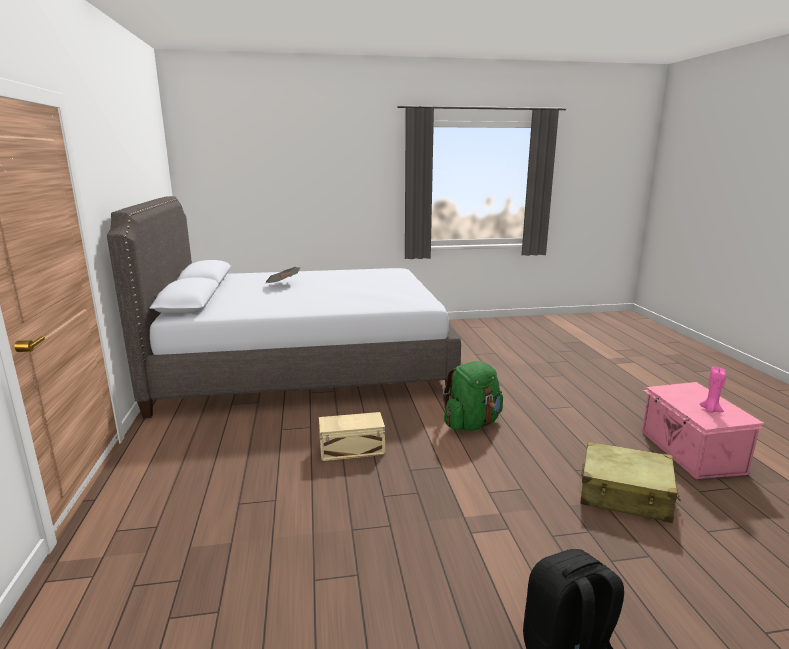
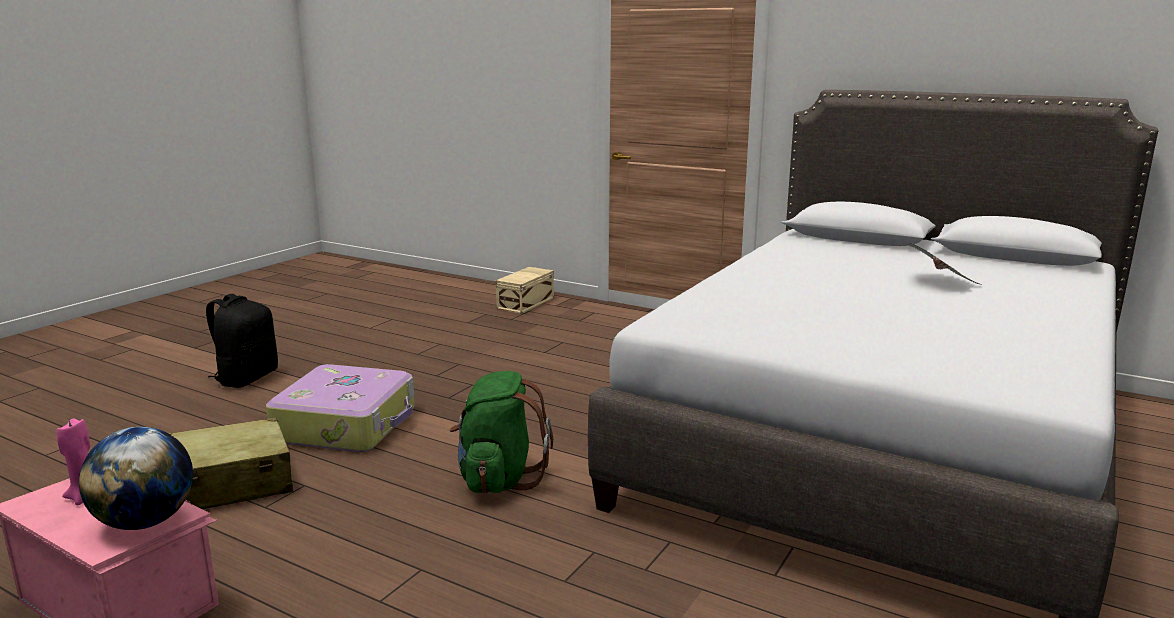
camera: 130 degrees right, 0 degrees up
beige storage box [319,412,385,461] -> beige storage box moved to [496,267,554,314]
none -> globe [79,427,193,530]
none -> suitcase [266,364,414,452]

